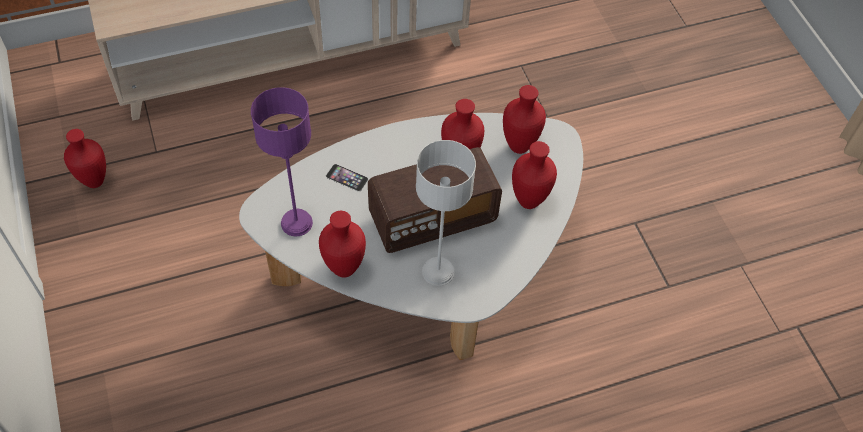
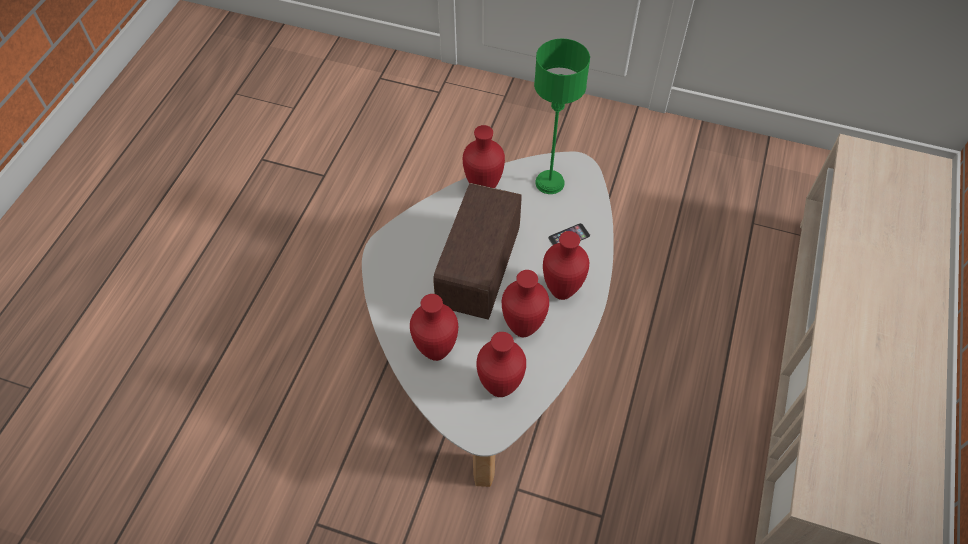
camera: 130 degrees right, 0 degrees up
red vase [64,129,106,188] -> red vase moved to [543,231,589,300]
purple table lamp [251,87,313,237] -> green table lamp [534,38,590,194]
grey table lamp [416,140,476,286] -> none

